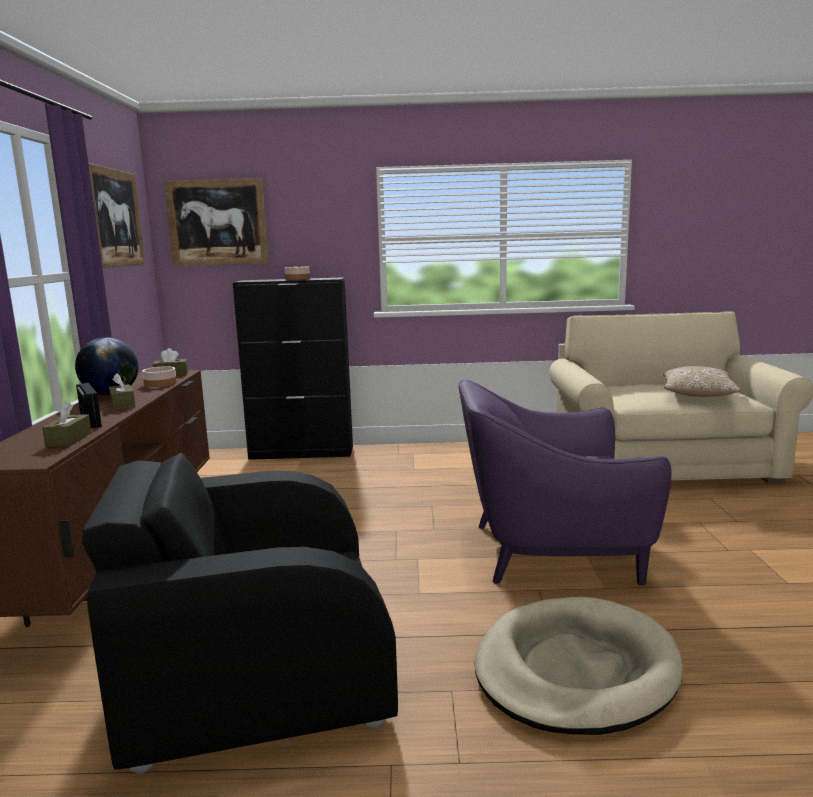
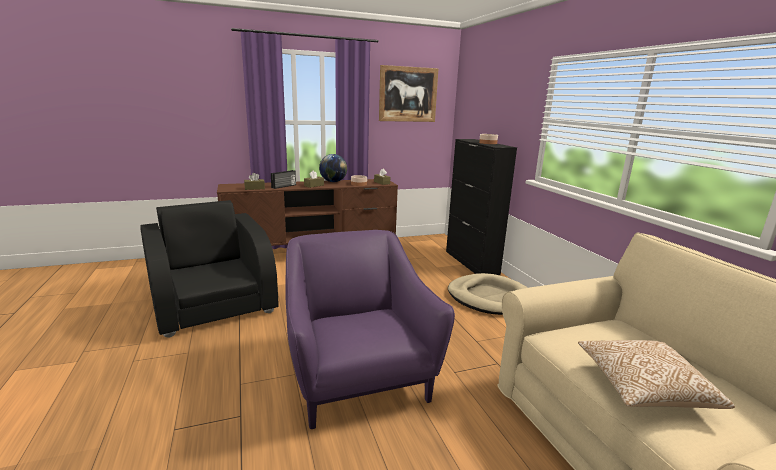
camera: 70 degrees right, 5 degrees up
picture [164,178,269,266] -> none
beige dog bed [474,597,683,735] -> beige dog bed moved to [448,273,528,315]

